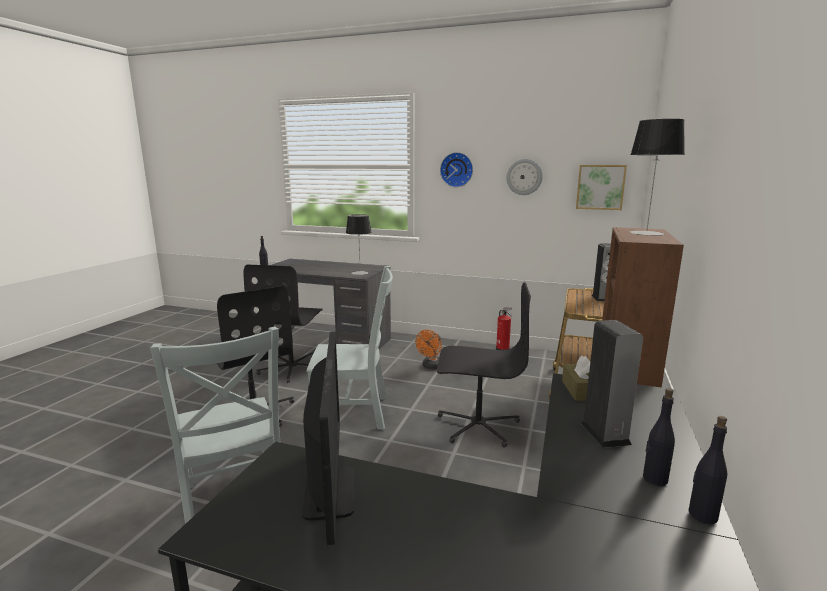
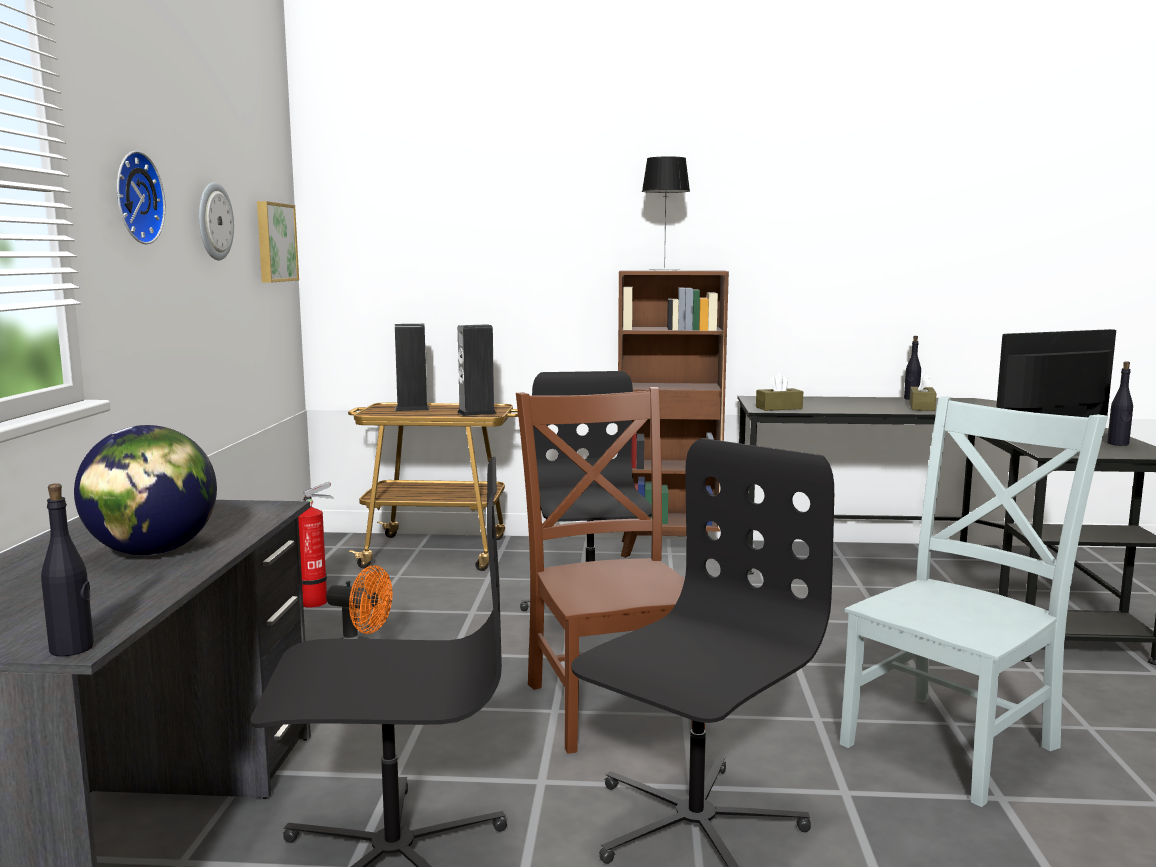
camera: 105 degrees left, 5 degrees down
grey chair [306,266,393,430] -> brown chair [516,387,705,754]
table lamp [346,214,372,275] -> none
speaker [581,320,643,448] -> speaker moved to [457,324,497,416]
black bottle [643,388,675,486] -> black bottle moved to [1107,361,1133,446]
none -> globe [74,425,217,556]
none -> brown tissue box [909,373,937,411]

